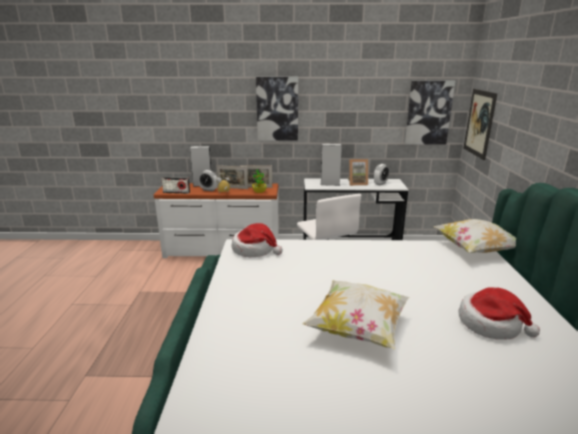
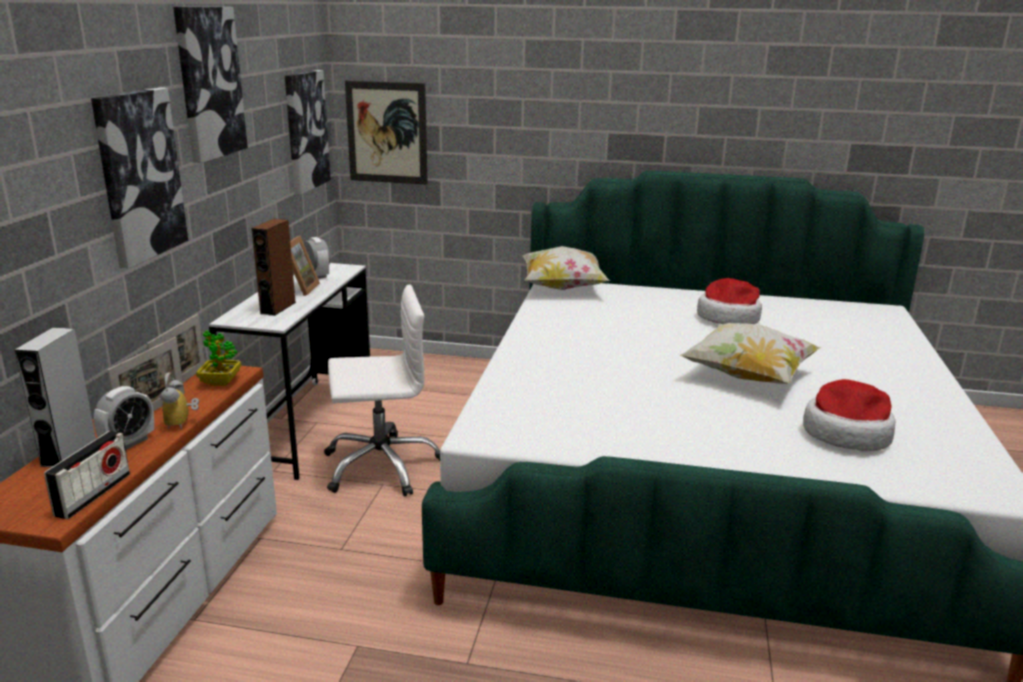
camera: 80 degrees left, 0 degrees up
hat [232,223,283,257] -> hat moved to [803,379,896,451]
grey speaker [321,144,342,186] -> brown speaker [251,219,296,316]
none -> picture [173,7,248,163]

